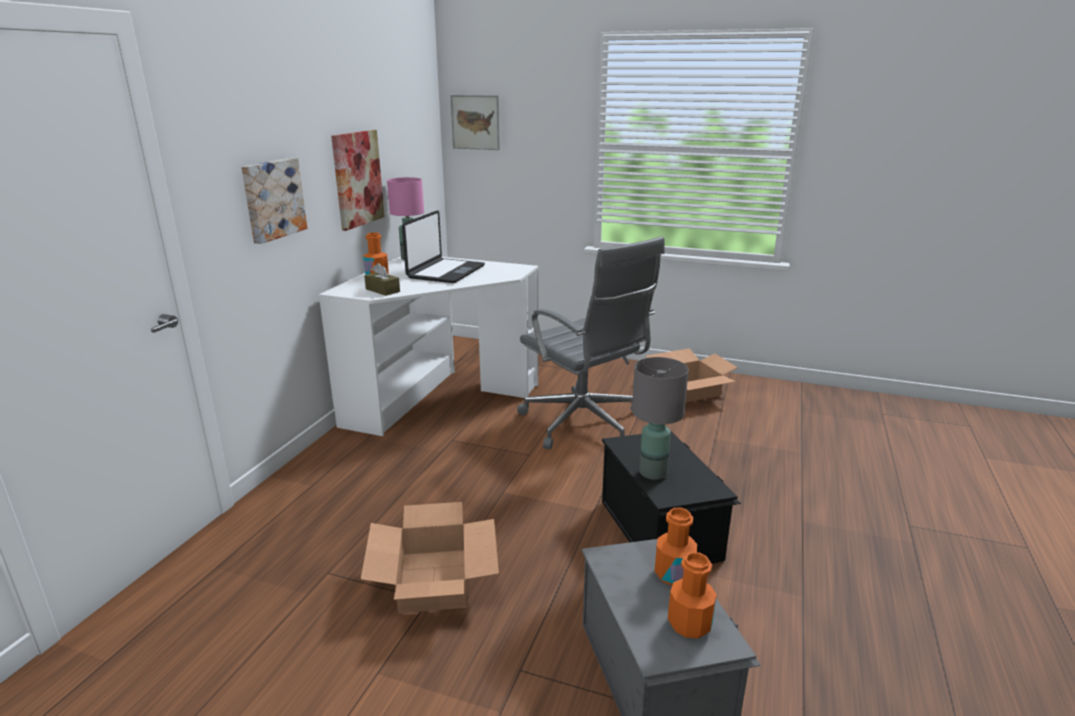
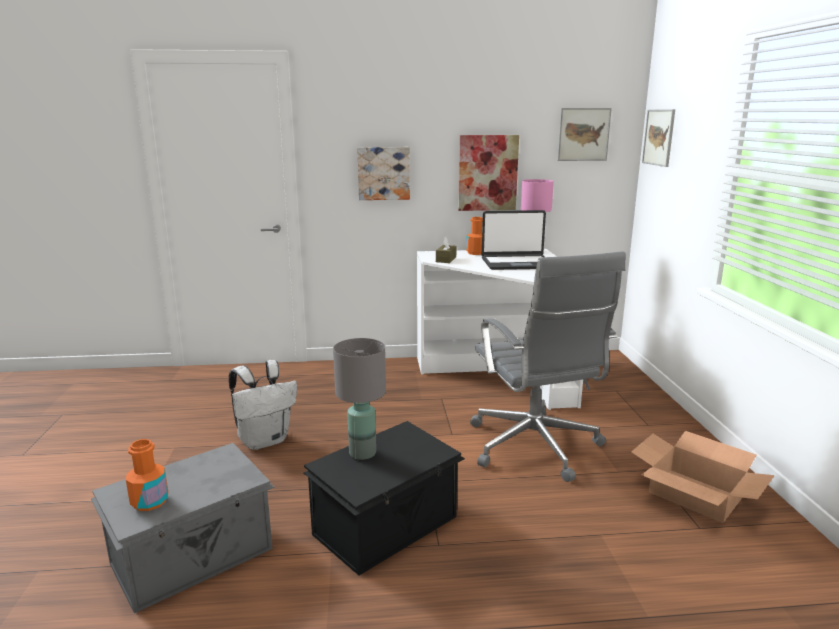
camera: 65 degrees right, 5 degrees down
cardboard box [361,502,499,613] -> white backpack [229,360,297,450]
grey office chair [517,237,665,449] -> grey office chair turned 45 degrees counterclockwise [470,251,626,482]
orange bottle [655,508,697,585] -> none
none -> picture [557,108,612,161]

